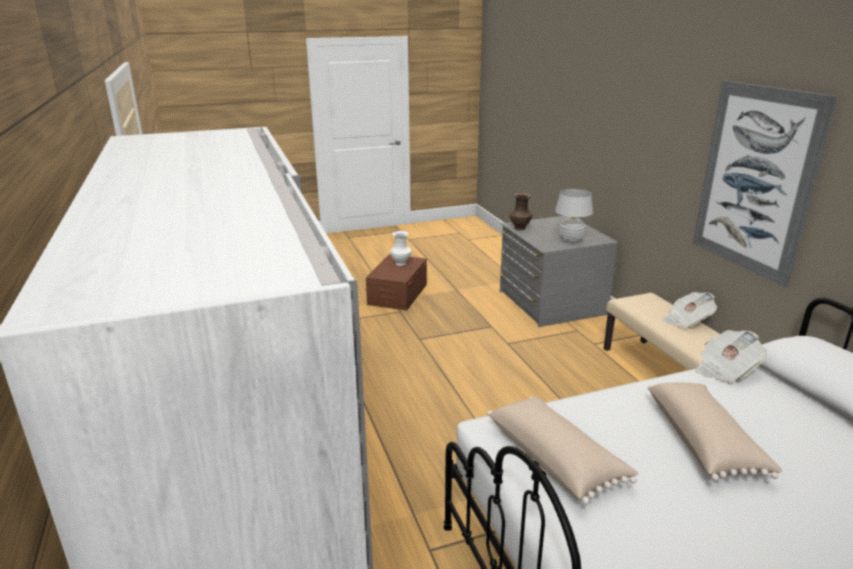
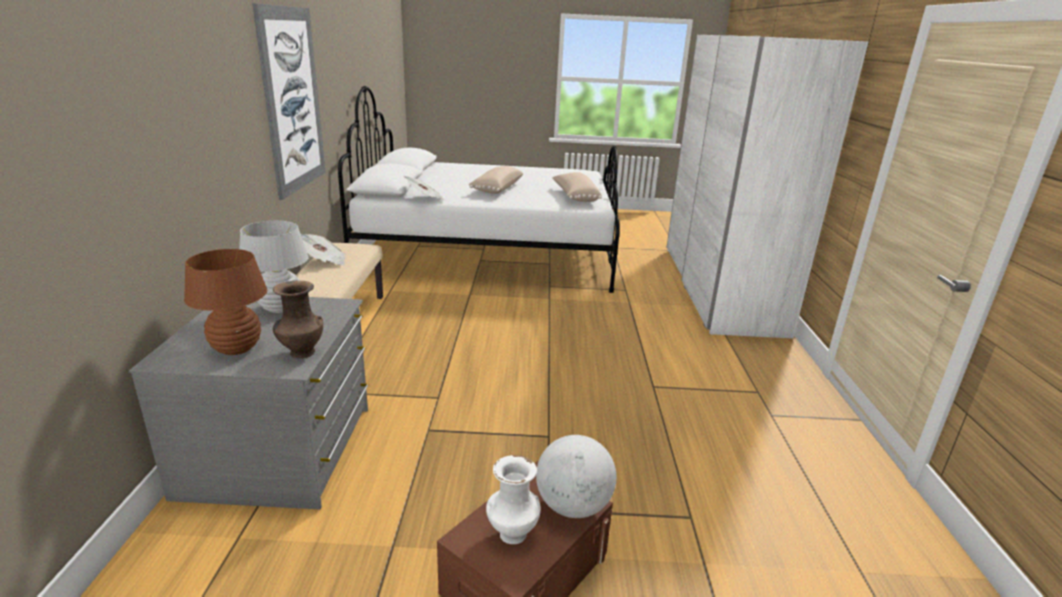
camera: 160 degrees left, 0 degrees up
none -> brown table lamp [184,249,267,355]
none -> globe [536,435,616,518]

